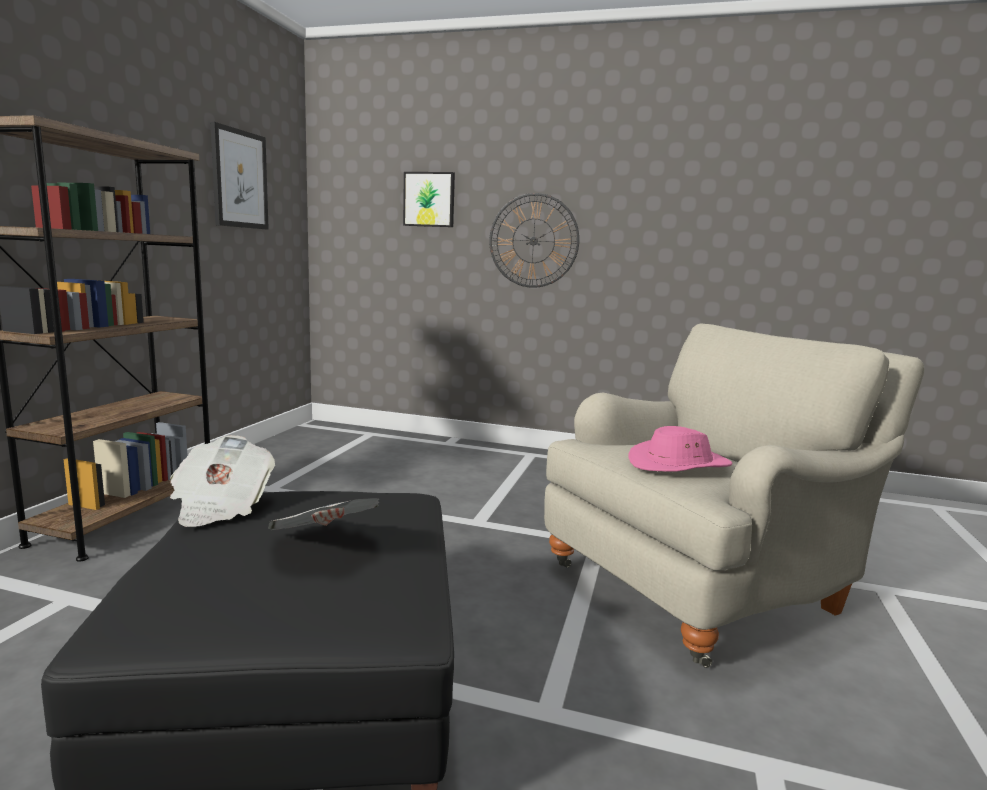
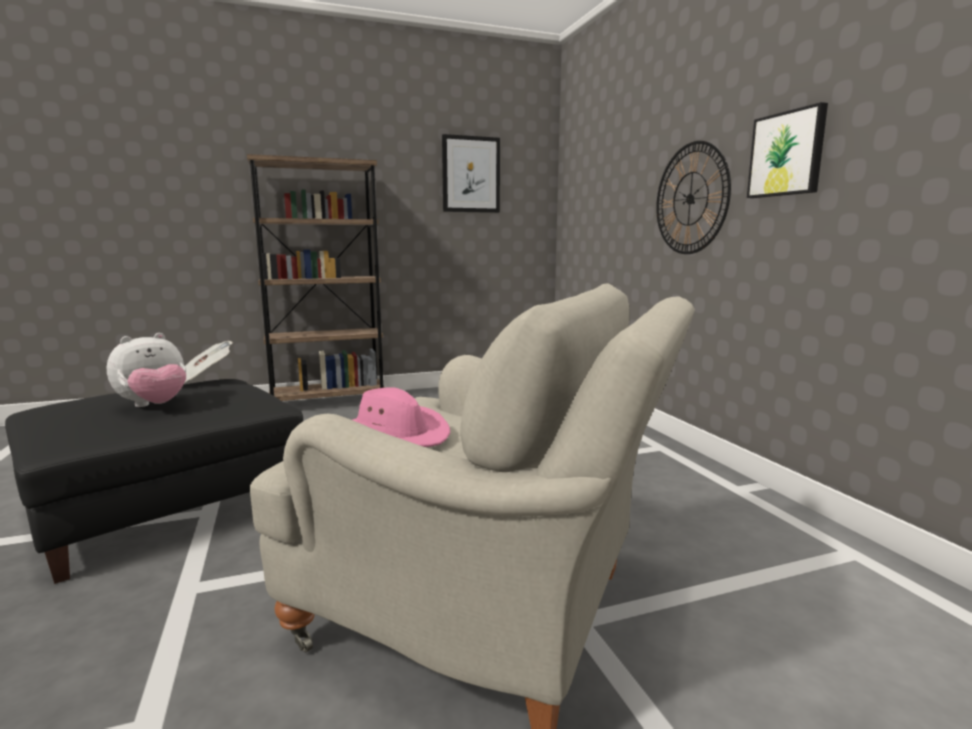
camera: 55 degrees right, 0 degrees up
newspaper [268,498,379,530] -> plush toy [107,333,186,407]
picture [403,172,455,227] -> picture moved to [747,102,828,198]

